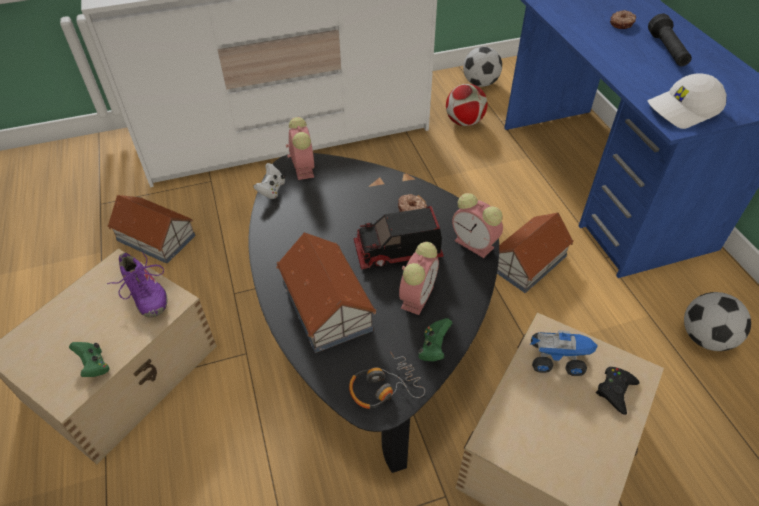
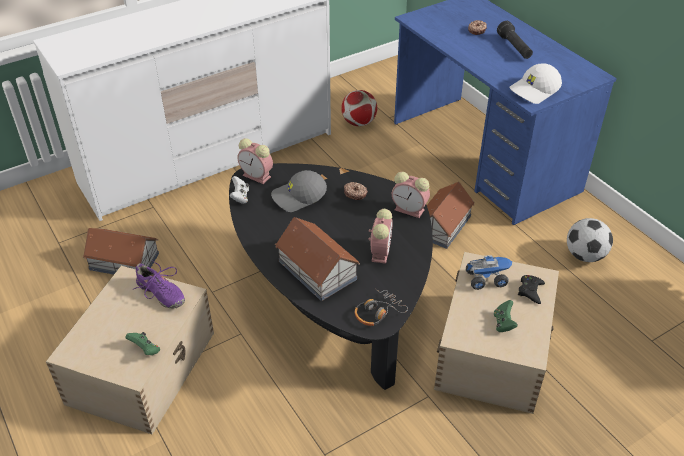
camera: 15 degrees left, 5 degrees down
alarm clock [286,117,314,180] -> alarm clock turned 150 degrees clockwise [237,138,273,184]
toy truck [354,206,443,270] -> none
green game controller [418,318,452,361] -> green game controller moved to [494,300,518,332]
football [463,47,502,87] -> none
none -> grey cap [271,170,327,212]

